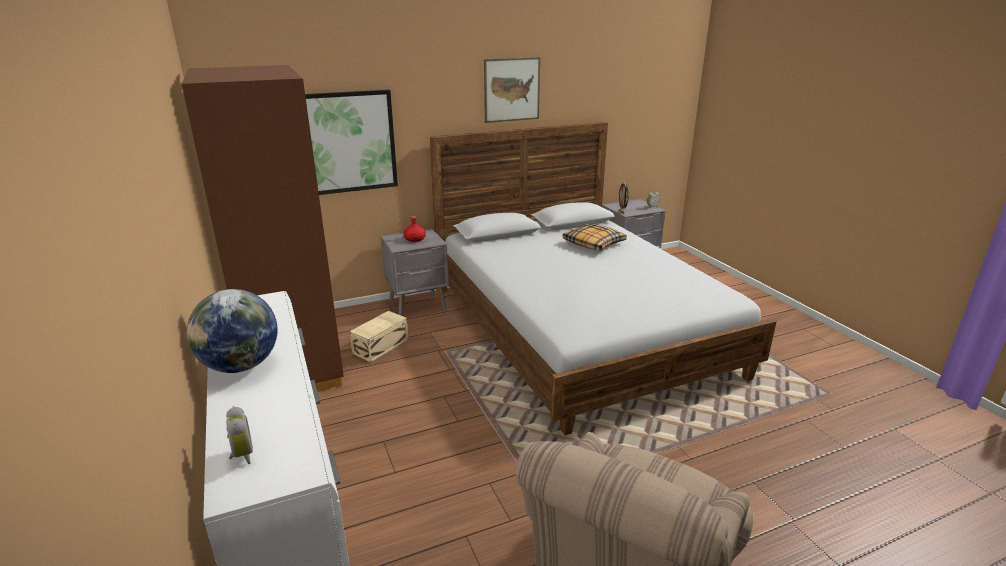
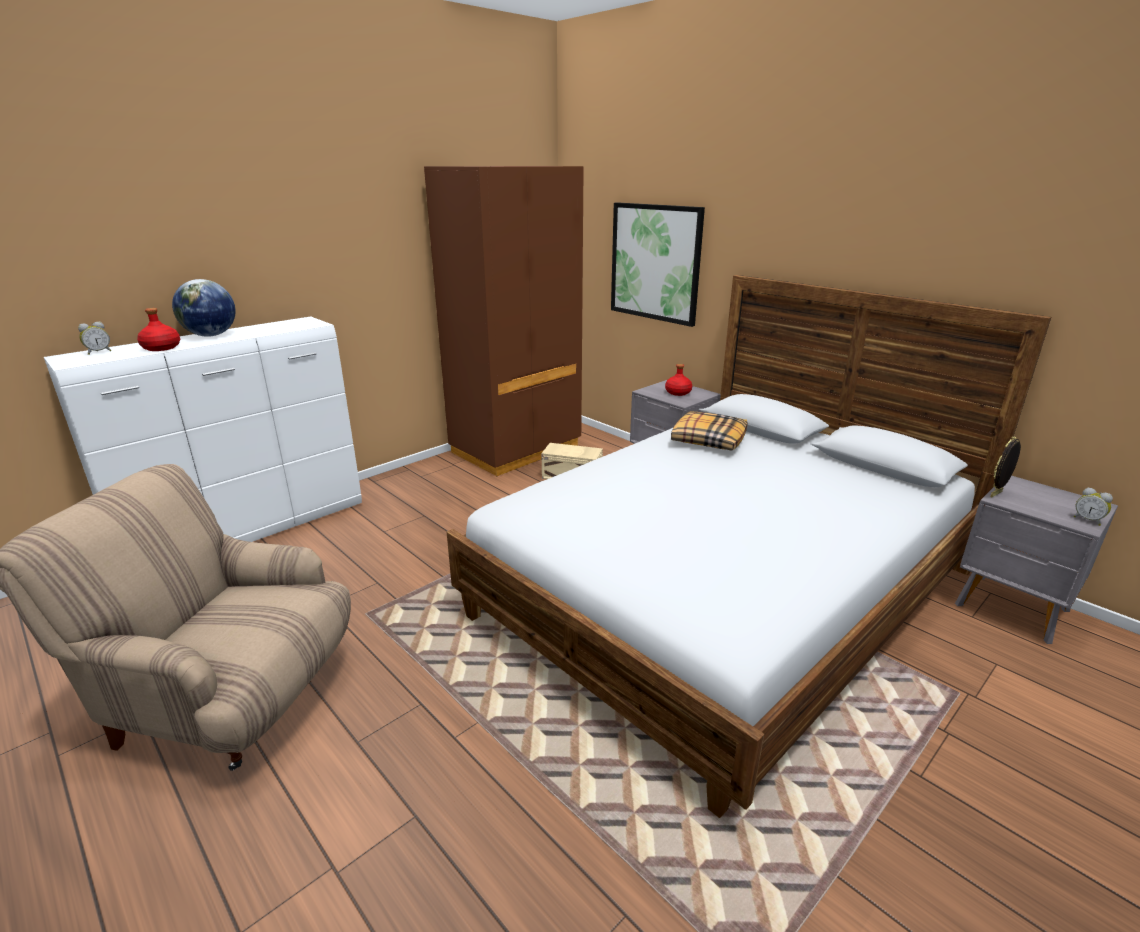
camera: 70 degrees right, 0 degrees up
picture [484,57,540,123] -> none
pillow [563,224,627,251] -> pillow moved to [671,411,747,451]
none -> red bottle [137,308,180,351]

